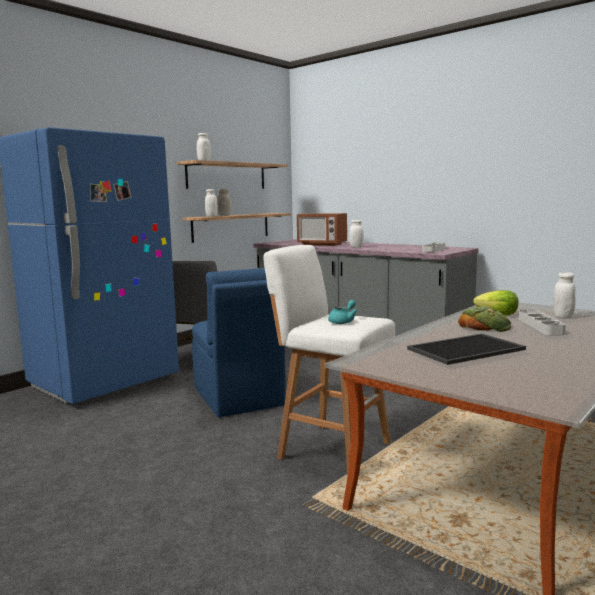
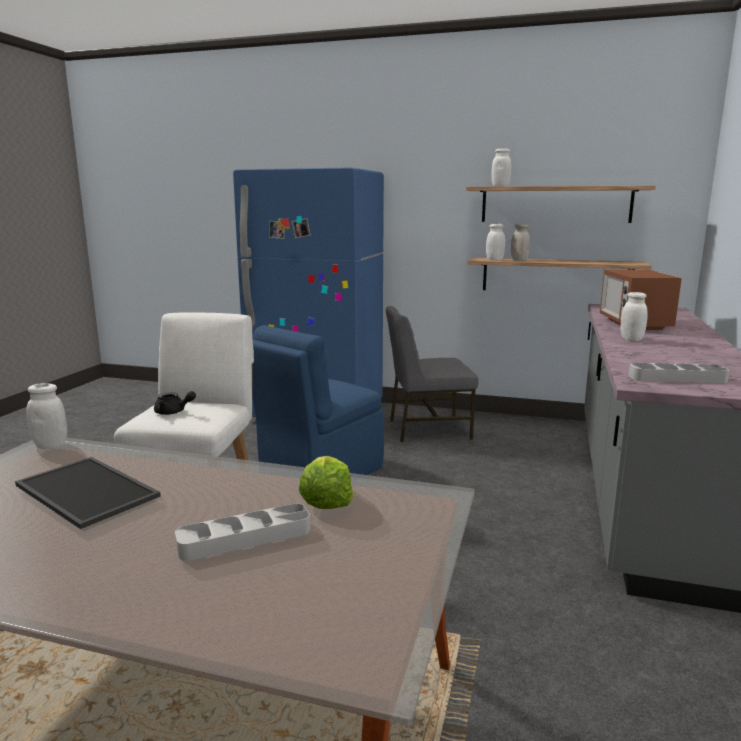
camera: 65 degrees right, 5 degrees up
turquoise teapot [328,300,358,324] -> black teapot [154,391,196,415]
bread [458,307,511,332] -> none
white jar [553,272,576,318] -> white jar moved to [26,383,67,449]

